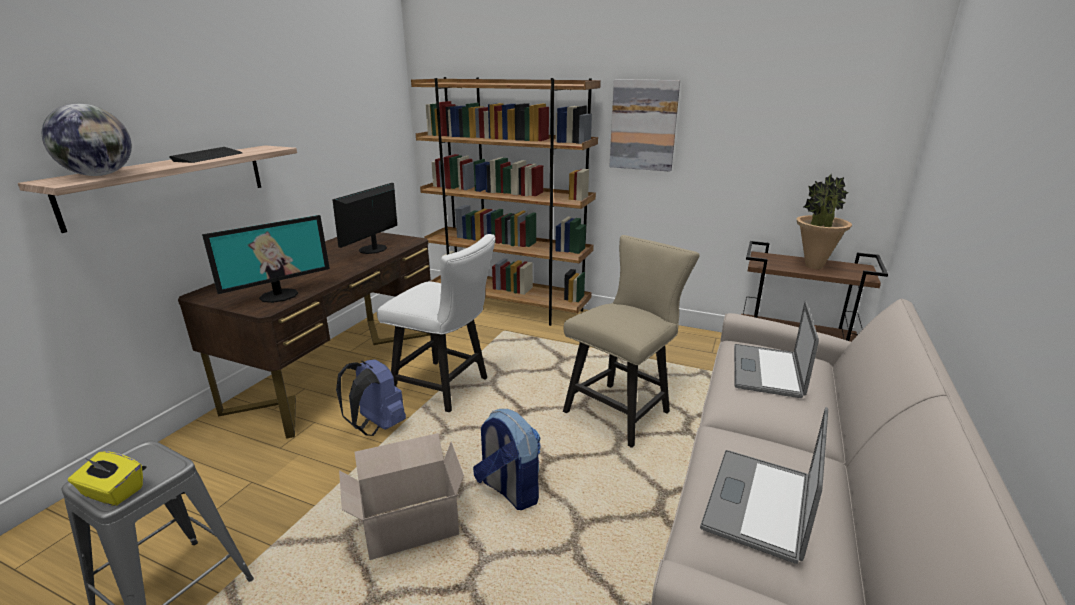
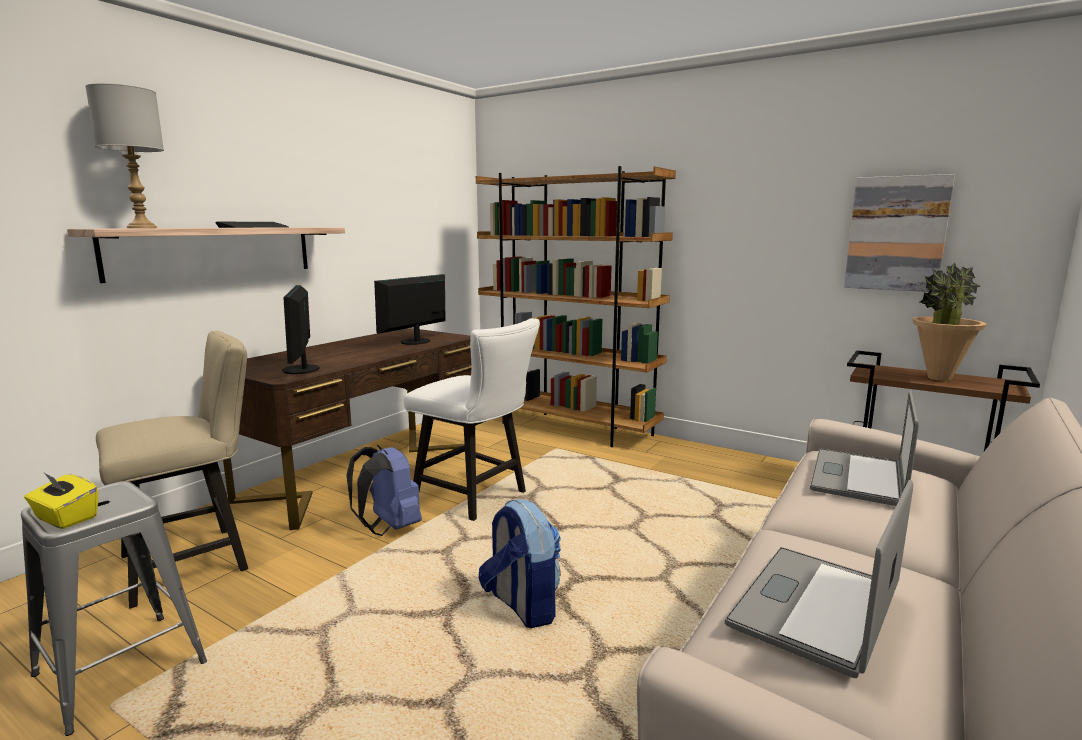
camera: 10 degrees right, 10 degrees down
globe [42,104,132,176] -> grey table lamp [85,83,164,228]
monitor [202,215,330,303] -> monitor turned 105 degrees clockwise [282,285,320,374]
cardboard box [339,433,464,560] -> none
beige chair [563,235,700,448] -> beige chair moved to [96,331,248,609]
picture [609,79,680,172] -> picture moved to [844,174,955,292]

